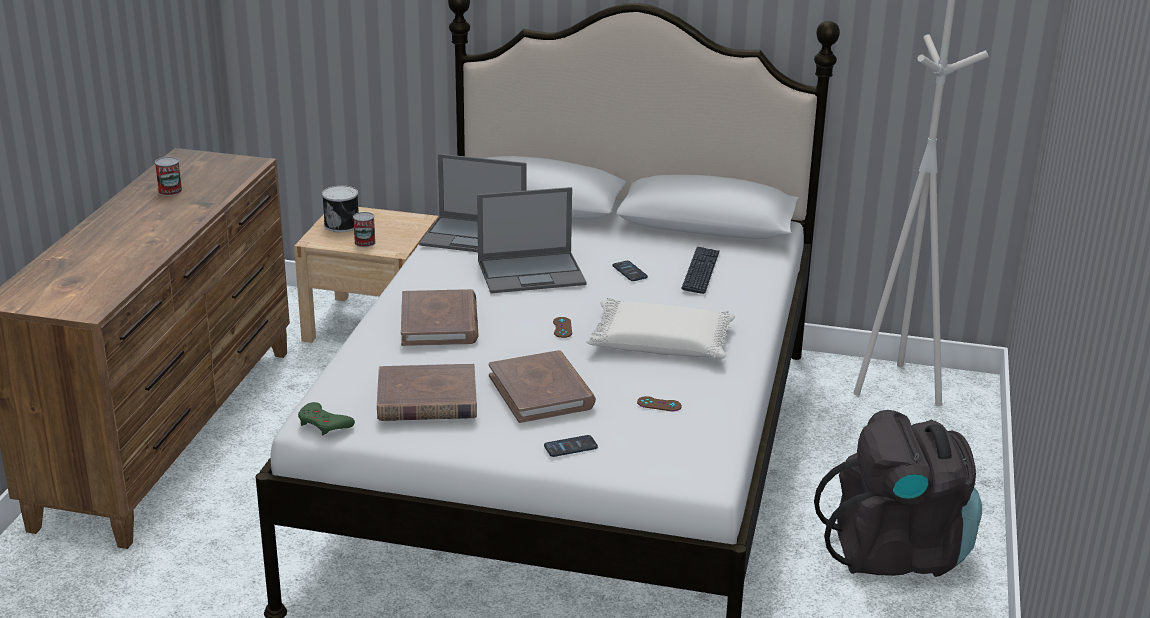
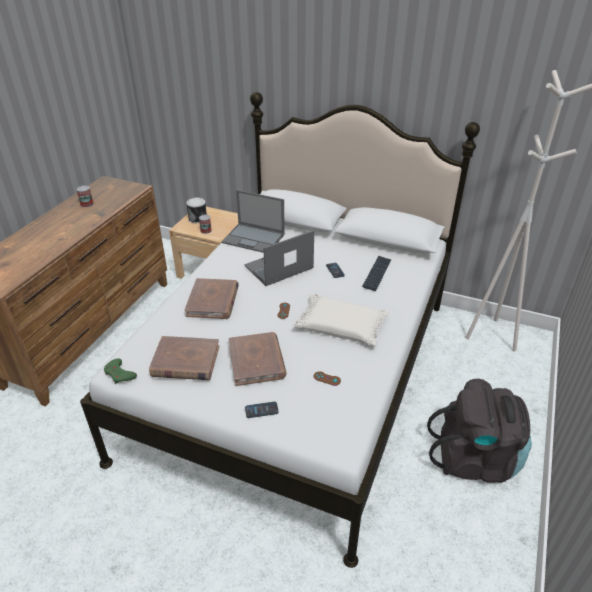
camera: 10 degrees right, 10 degrees up
laptop [477,187,587,293] -> laptop turned 150 degrees clockwise [245,230,314,286]

